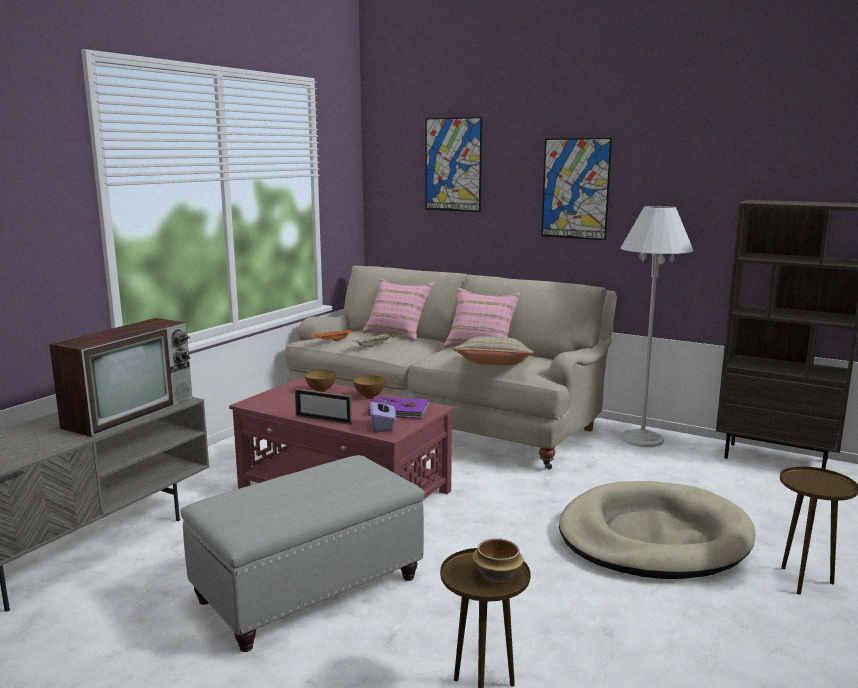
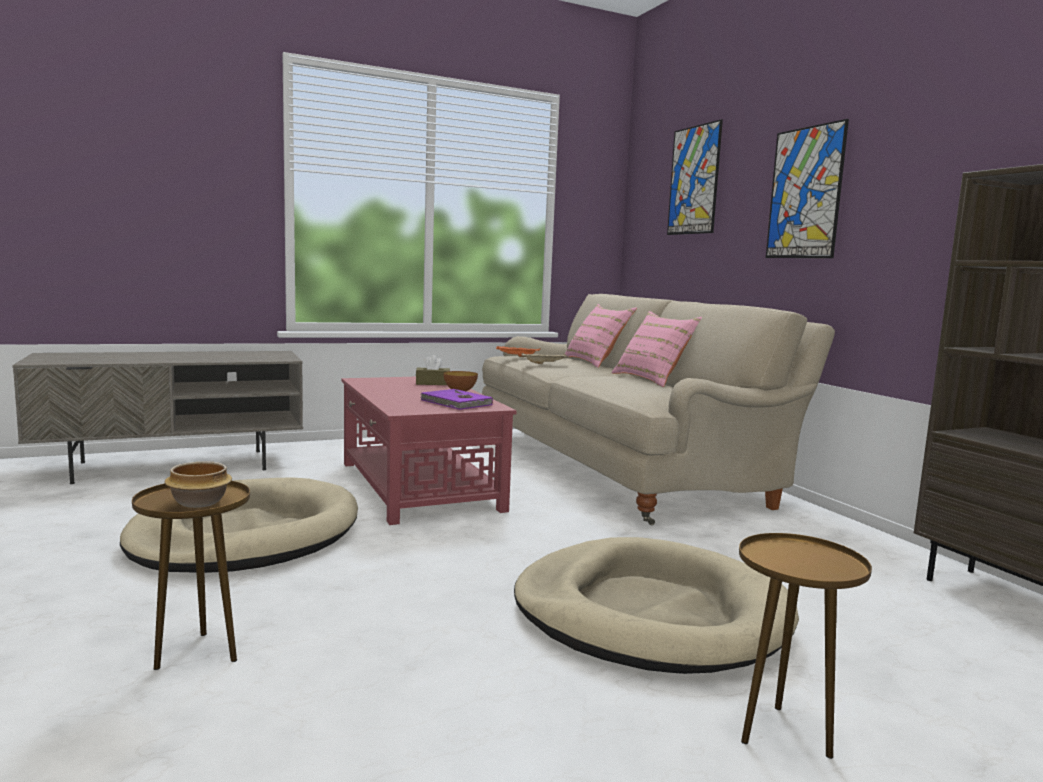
camera: 35 degrees right, 5 degrees down
television [49,318,192,437] -> none
grey ottoman [180,455,425,652] -> beige dog bed [120,477,358,573]
picture frame [295,388,352,425] -> none
bowl [305,370,336,392] -> brown tissue box [416,355,450,385]
purple tissue box [370,398,396,432] -> none
beige pillow [453,336,534,365] -> none
white floor lamp [621,206,694,447] -> none

